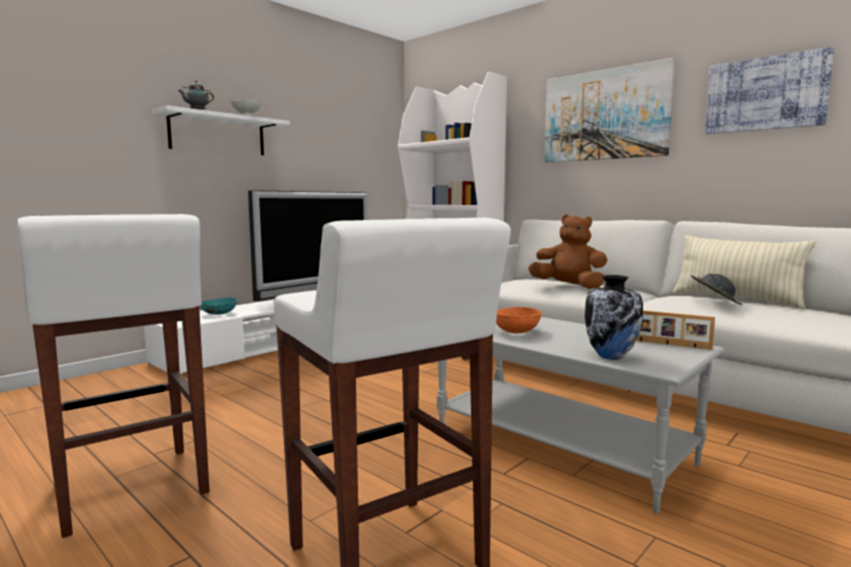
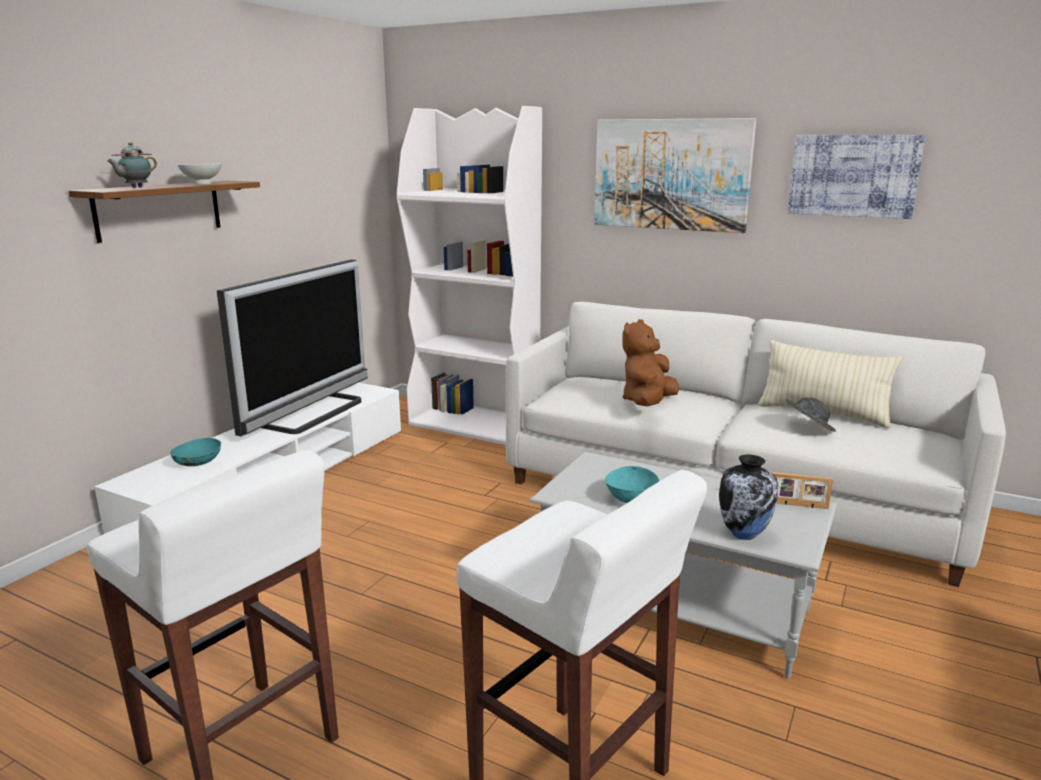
camera: 15 degrees left, 10 degrees up
white shelf [152,106,290,155] -> brown shelf [69,181,260,243]
orange bowl [496,307,542,333] -> turquoise bowl [605,466,659,503]
brown plush toy [528,215,607,289] -> brown plush toy turned 75 degrees counterclockwise [622,319,679,406]

